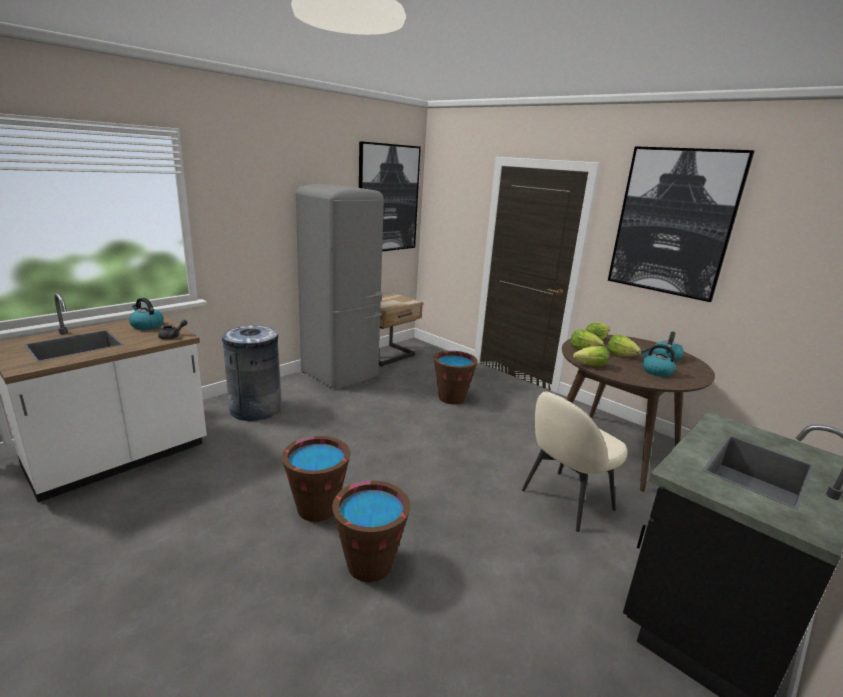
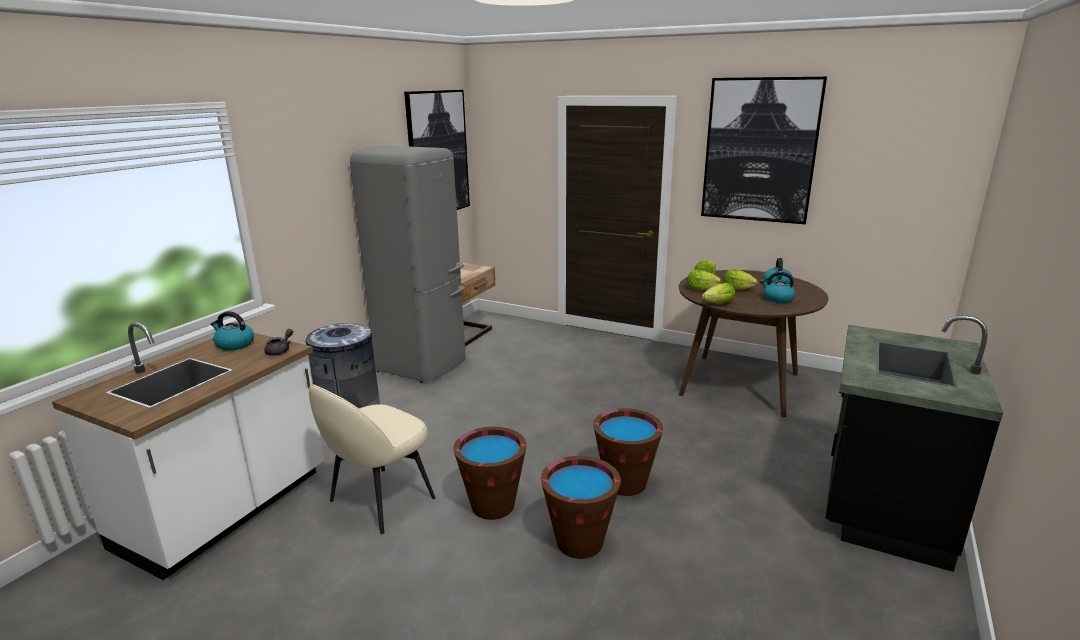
camera: 15 degrees left, 0 degrees up
brown bucket [434,351,478,404] -> brown bucket moved to [593,408,663,496]
beige chair [522,391,627,532] -> beige chair moved to [309,384,435,534]

